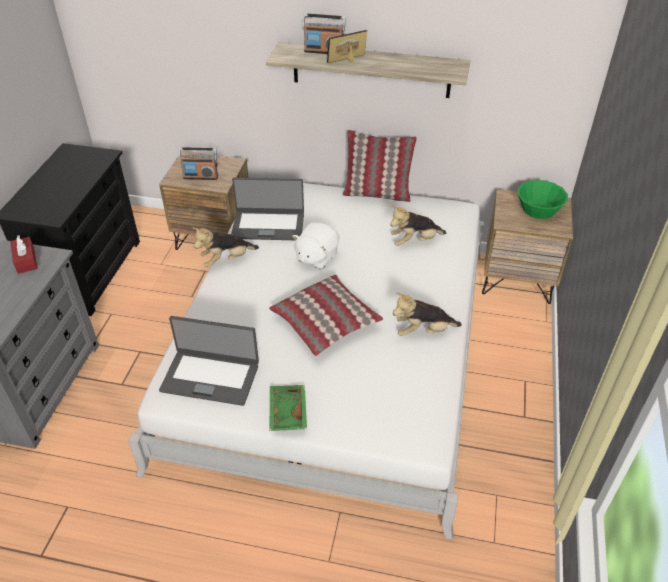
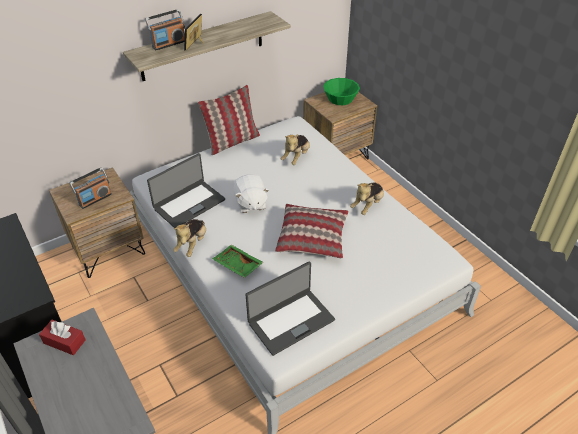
camera: 45 degrees left, 0 degrees up
green tray [270,385,307,431] -> green tray moved to [212,245,263,278]

